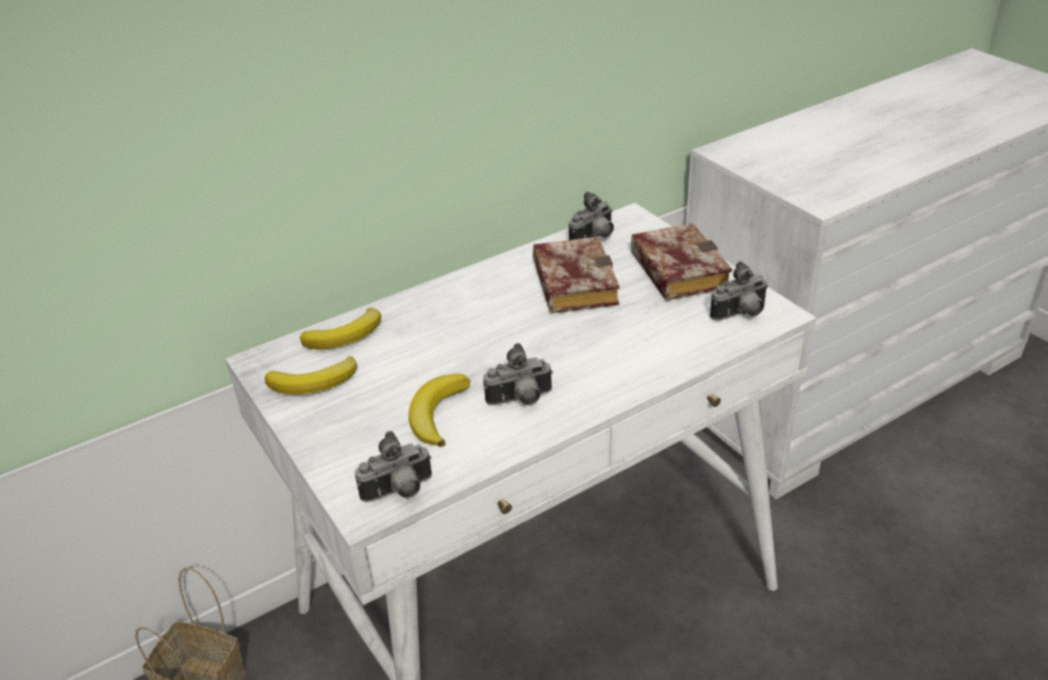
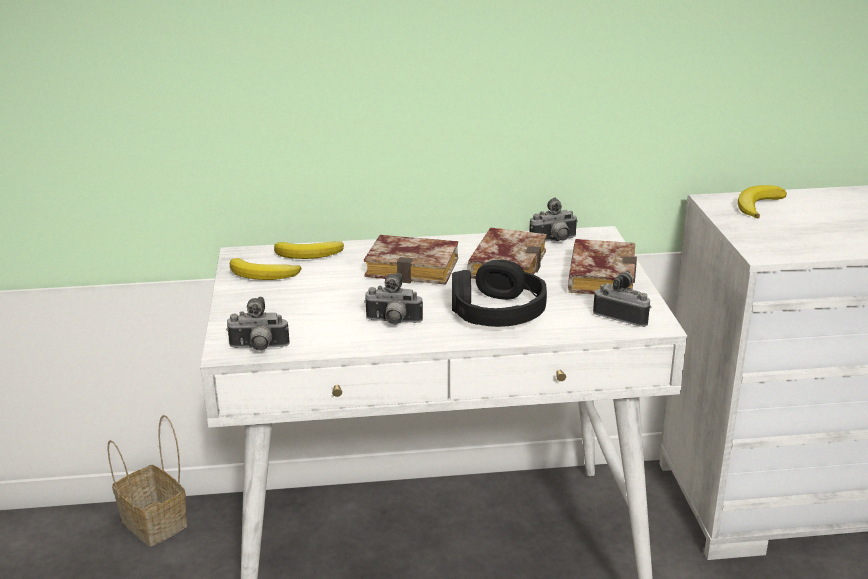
camera: 25 degrees right, 10 degrees down
banana [409,373,470,447] -> banana moved to [738,185,787,218]
camera [710,261,768,321] -> camera turned 150 degrees counterclockwise [593,270,651,327]
none -> book [364,235,458,285]
none -> black headphones [452,259,547,327]

